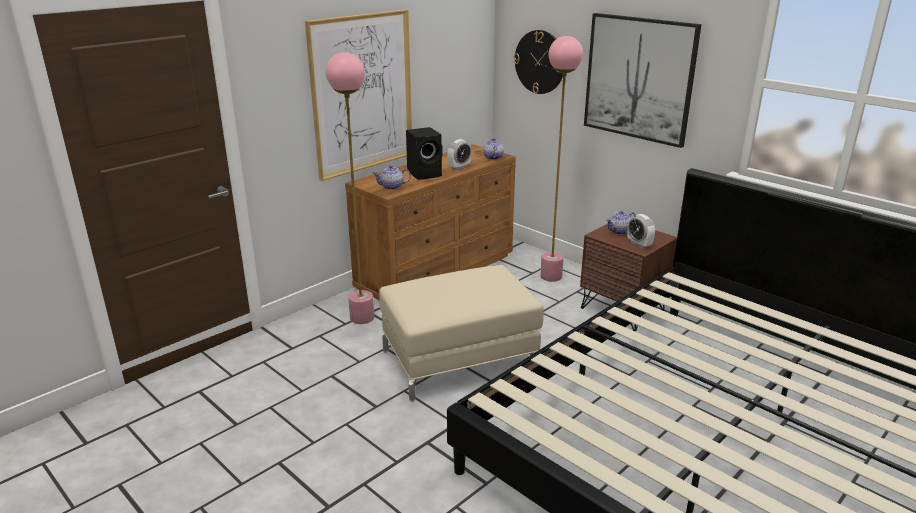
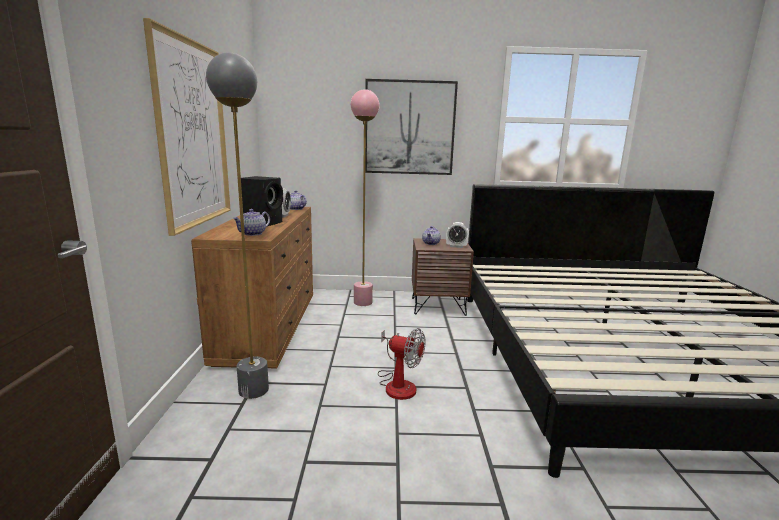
camera: 45 degrees left, 10 degrees down
pink floor lamp [326,52,374,324] -> grey floor lamp [206,52,269,399]
beige ottoman [379,265,544,402] -> fan [378,328,425,400]
wall clock [514,30,563,94] -> none

